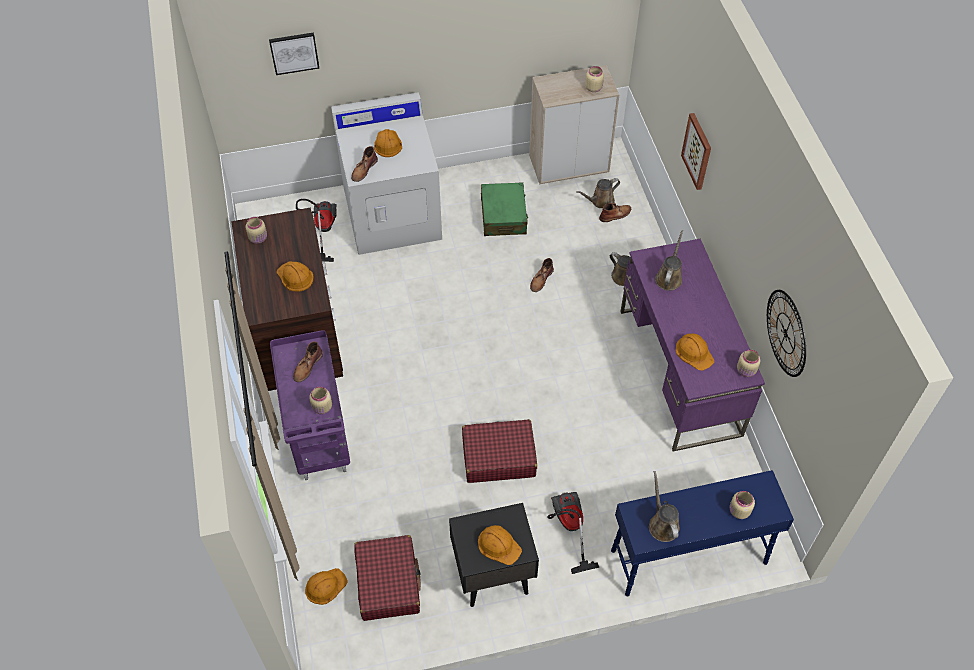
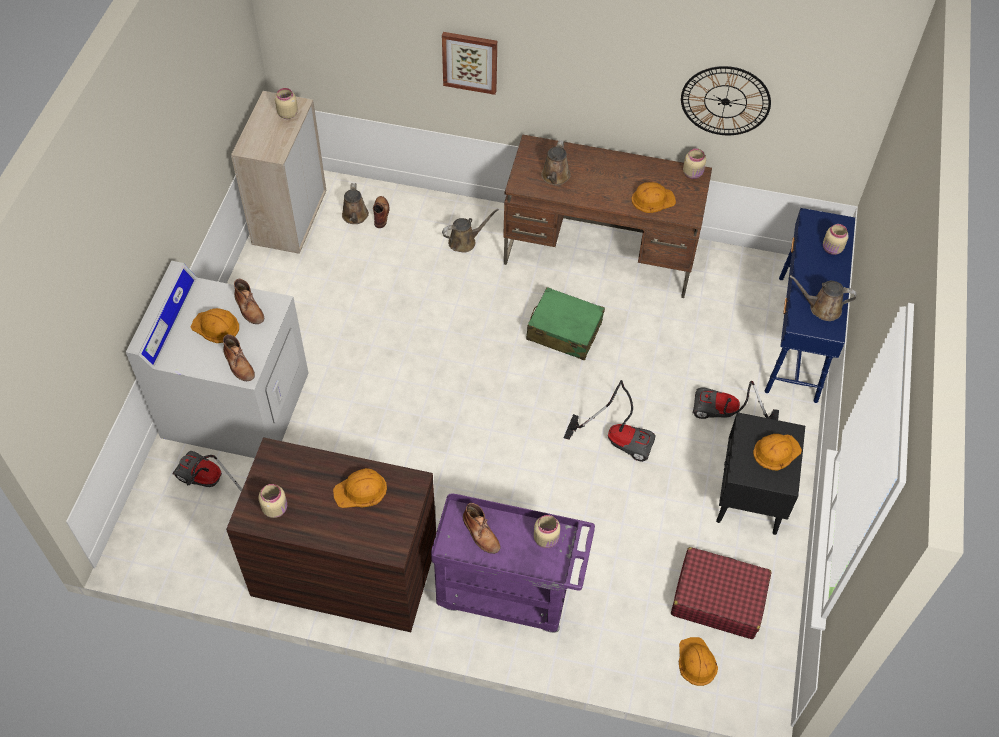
camera: 65 degrees left, 0 degrees up
picture [269,32,319,75] -> none
red suitcase [462,419,537,483] -> vacuum cleaner [564,380,655,462]
green suitcase [481,182,528,236] -> green suitcase moved to [526,287,605,361]
brown boot [530,258,554,292] -> brown boot moved to [234,279,264,324]
purple desk [620,239,765,451] -> brown desk [503,135,712,298]
brown watering can [655,230,683,291] -> brown watering can turned 120 degrees counterclockwise [541,140,571,185]

